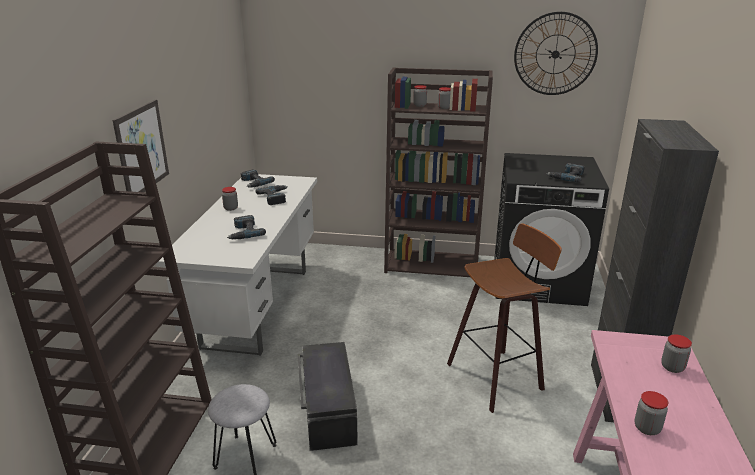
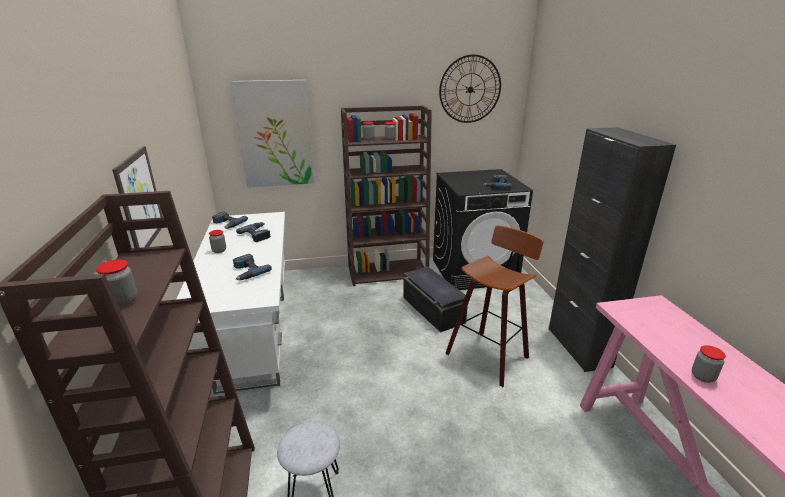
camera: 20 degrees left, 0 degrees up
black storage box [298,342,358,451] -> black storage box moved to [403,267,468,332]
jar [661,334,692,373] -> jar moved to [96,259,138,307]
none -> picture [231,80,314,187]

